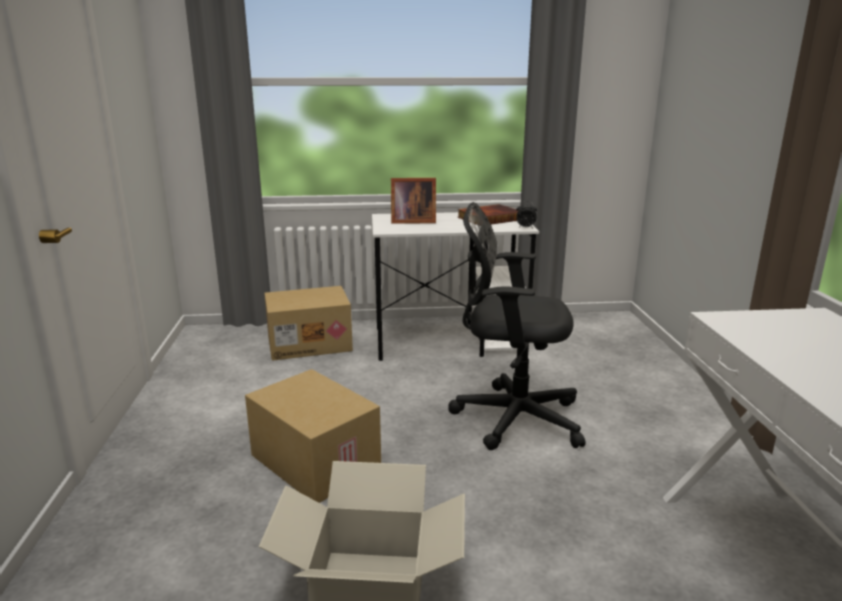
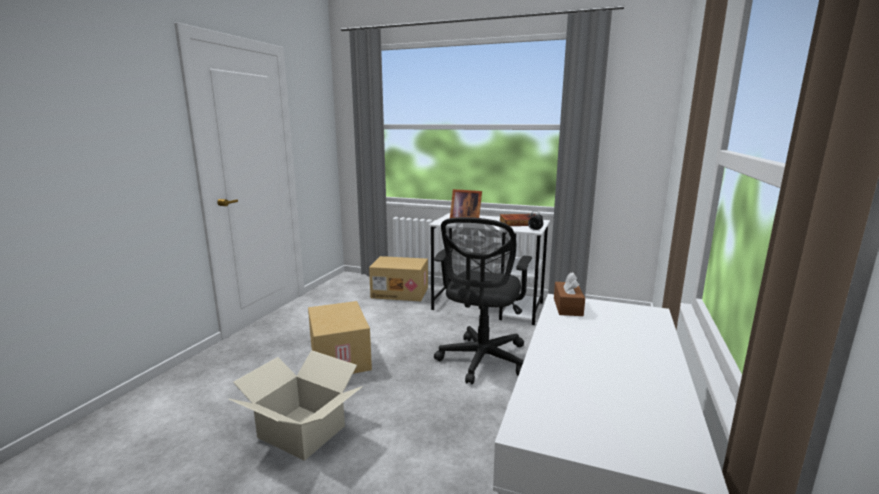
camera: 25 degrees right, 5 degrees down
black office chair [448,202,585,450] -> black office chair turned 105 degrees counterclockwise [434,217,532,385]
none -> brown tissue box [554,272,585,316]

